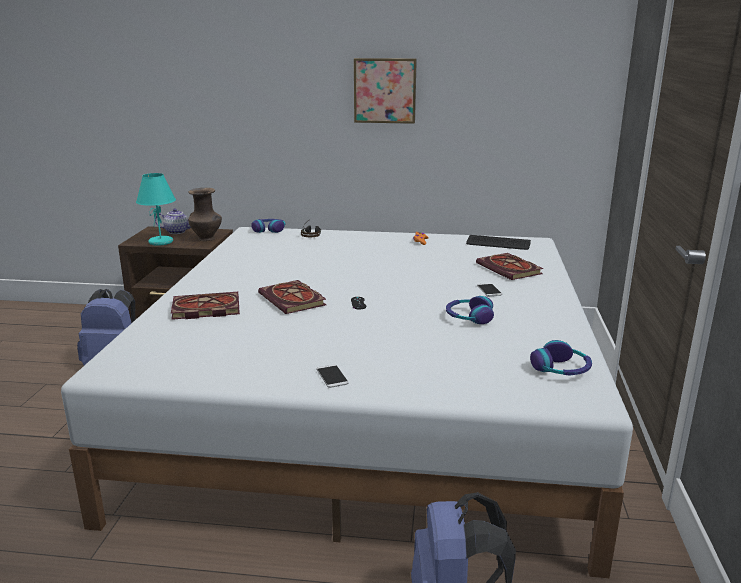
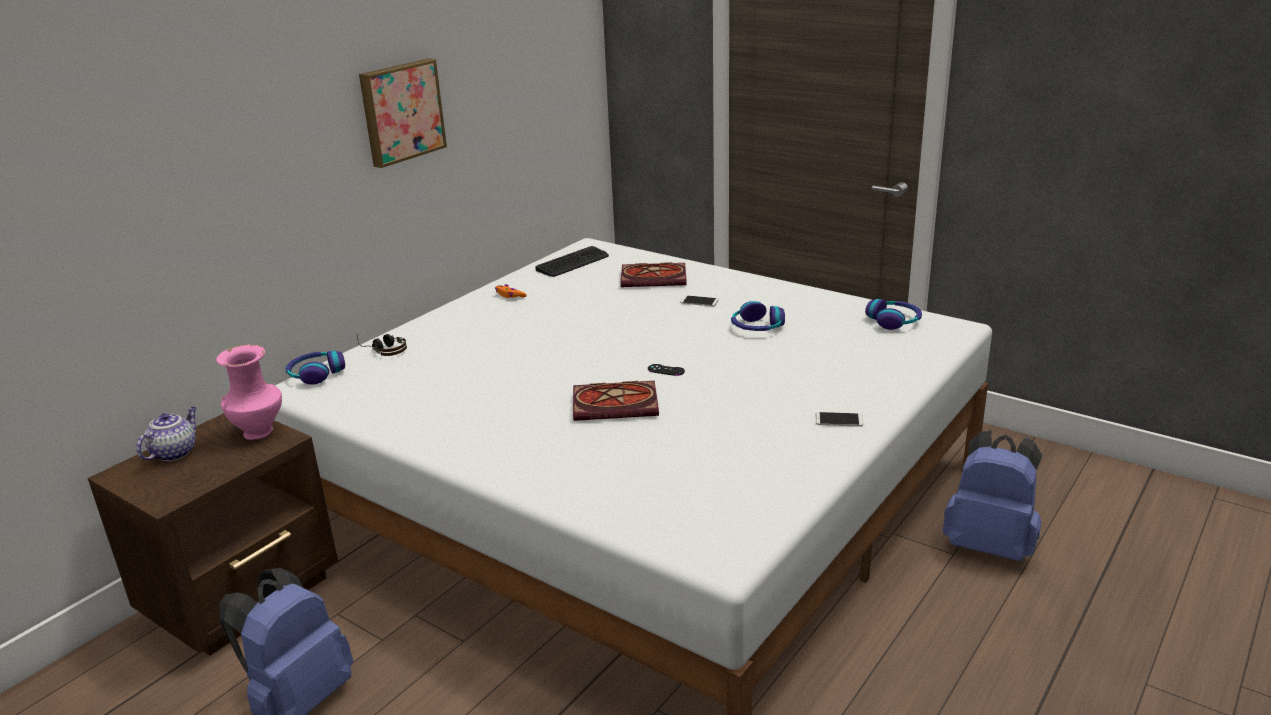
camera: 60 degrees left, 5 degrees up
turquoise table lamp [136,173,176,246] -> none
book [171,292,240,320] -> none
brown vase [188,188,222,241] -> pink vase [216,344,282,440]

